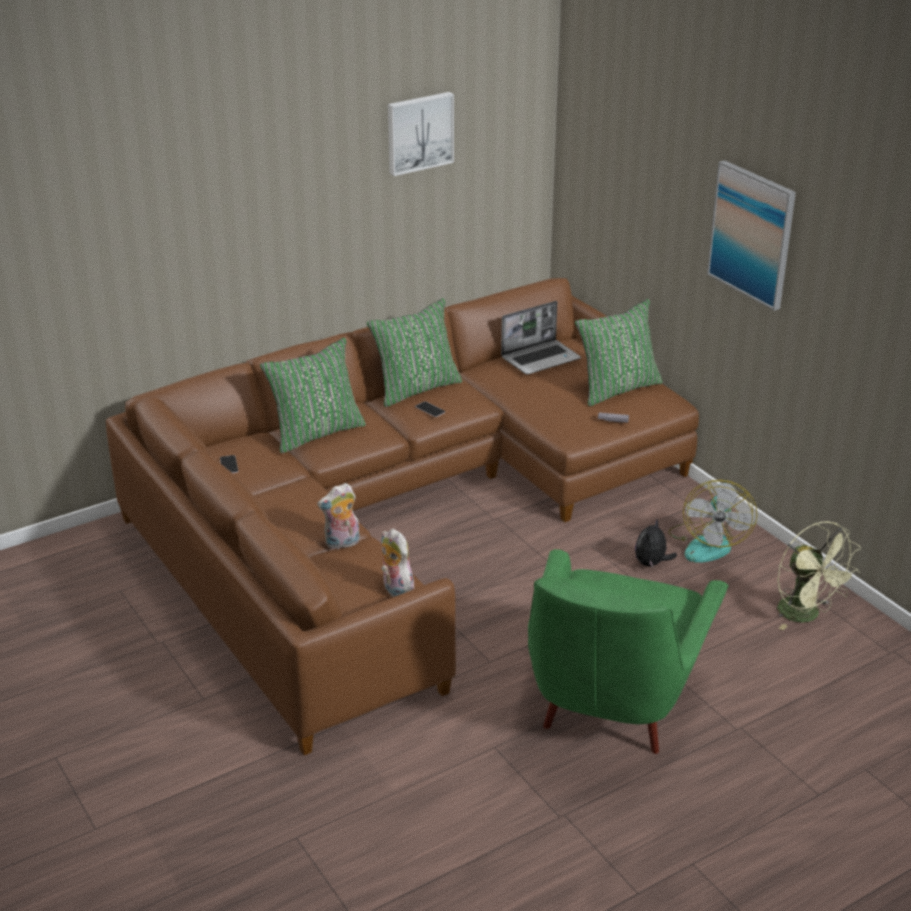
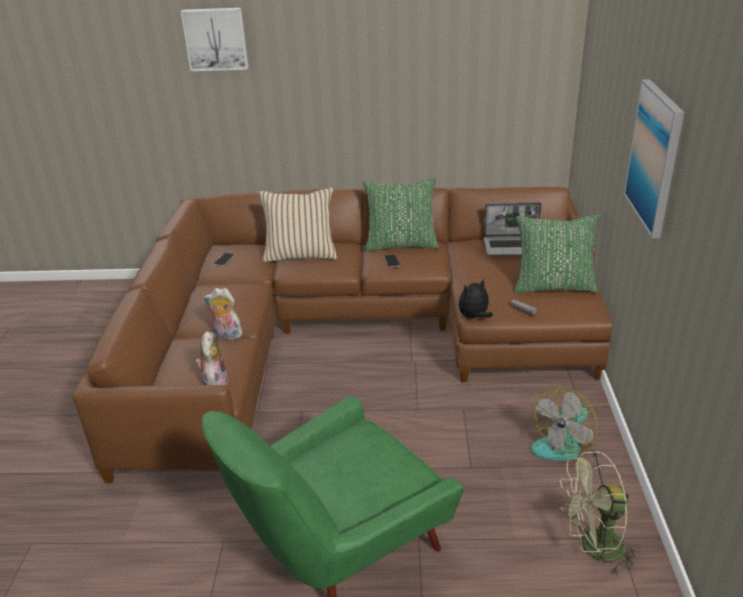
camera: 35 degrees right, 0 degrees up
green pillow [260,338,366,453] -> beige pillow [258,187,337,262]
picture [388,92,454,176] -> picture moved to [181,8,249,71]
plush toy [635,519,677,567] -> plush toy moved to [459,279,493,318]
green fan [777,521,861,630] -> green fan turned 75 degrees clockwise [560,451,640,575]

